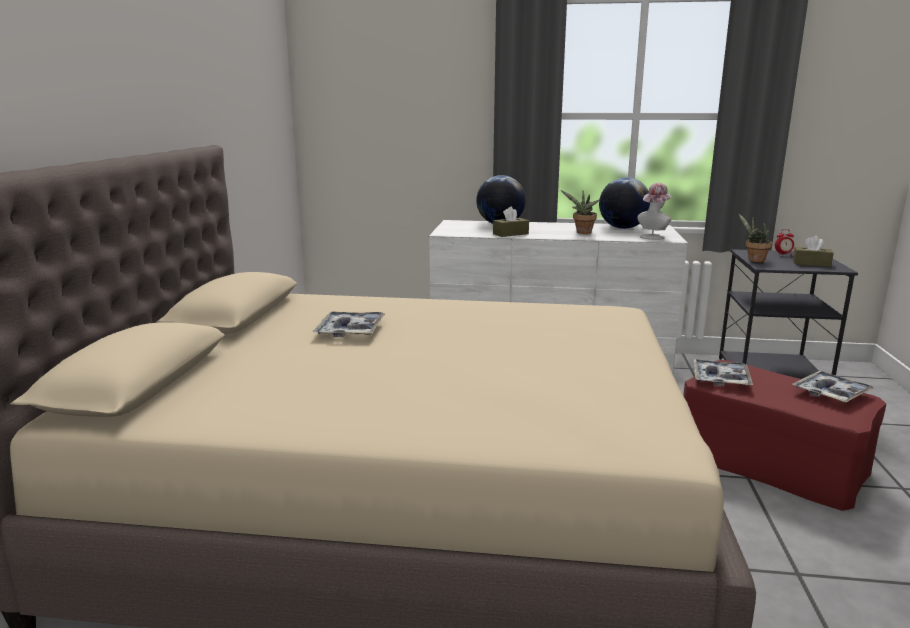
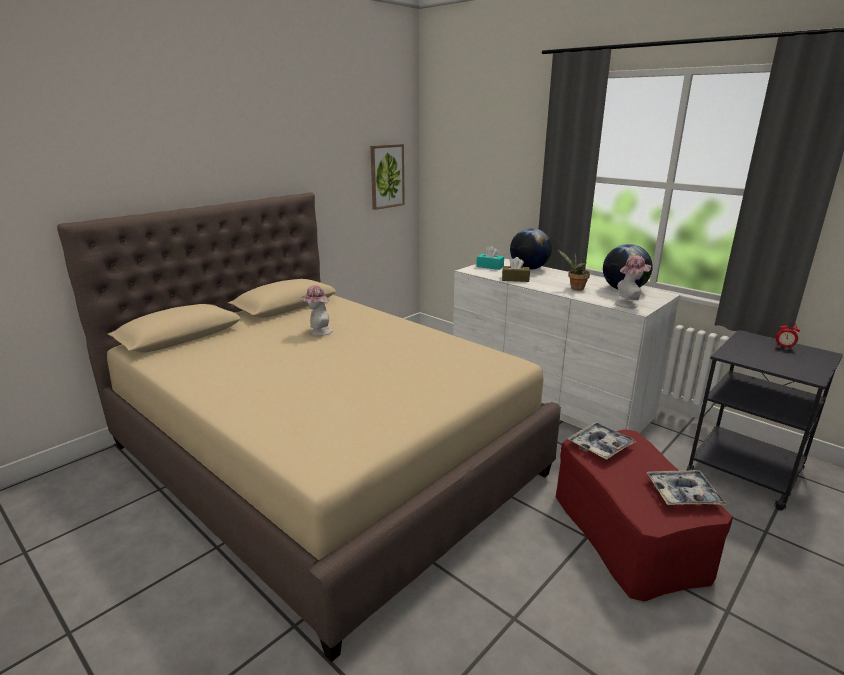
camera: 35 degrees right, 5 degrees up
tray [313,311,385,337] -> hat [300,285,332,336]
potted plant [738,213,772,262] -> none
brown tissue box [793,236,834,267] -> none
none -> picture [370,144,405,210]
none -> turquoise tissue box [477,246,504,270]

